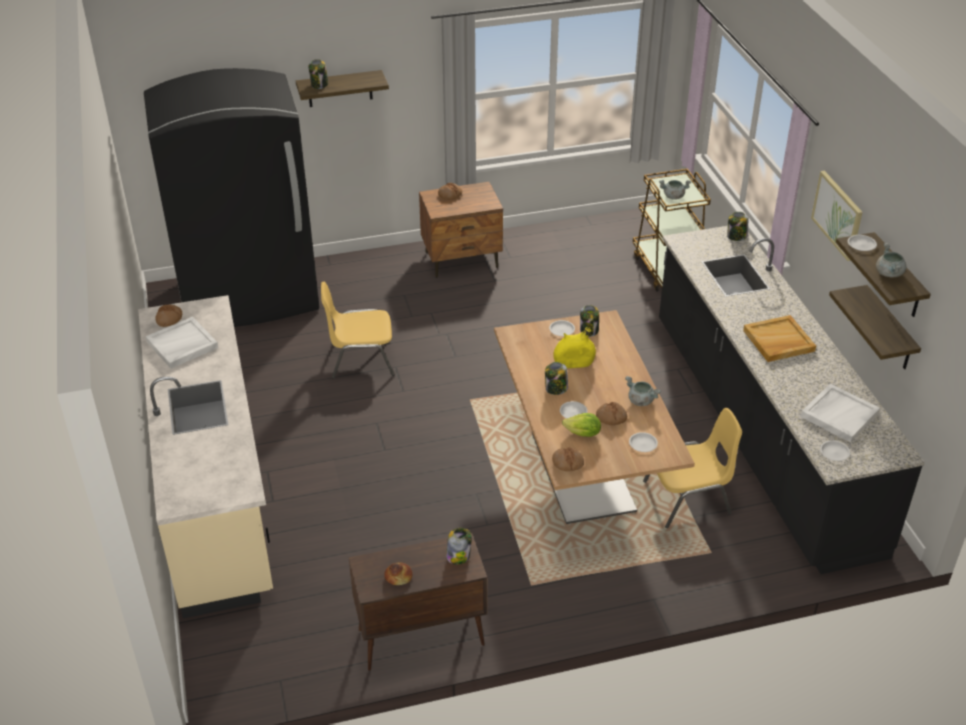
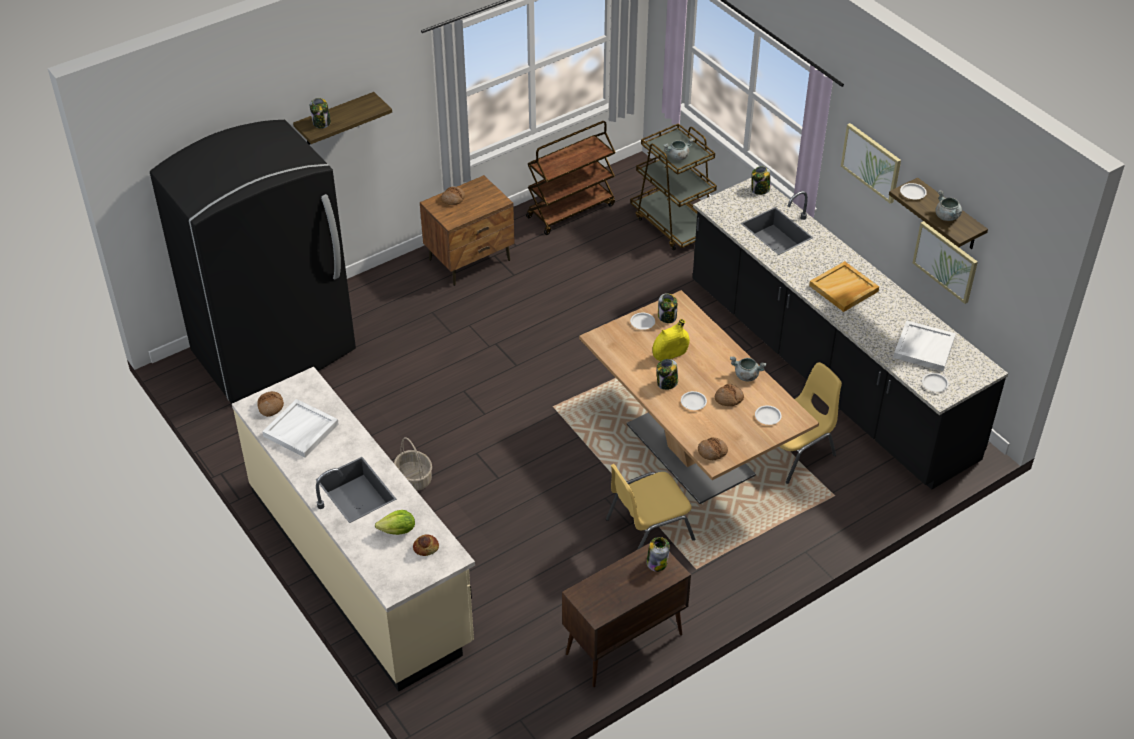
camera: 20 degrees left, 5 degrees up
yellow chair [321,281,395,379] -> yellow chair moved to [606,464,695,550]
bread [384,563,412,585] -> bread moved to [413,534,439,556]
lettuce [562,413,601,437] -> lettuce moved to [375,510,415,535]
shelf [829,285,921,369] -> picture [913,221,978,304]
none -> basket [394,437,432,491]
none -> brown cart [526,121,616,235]

